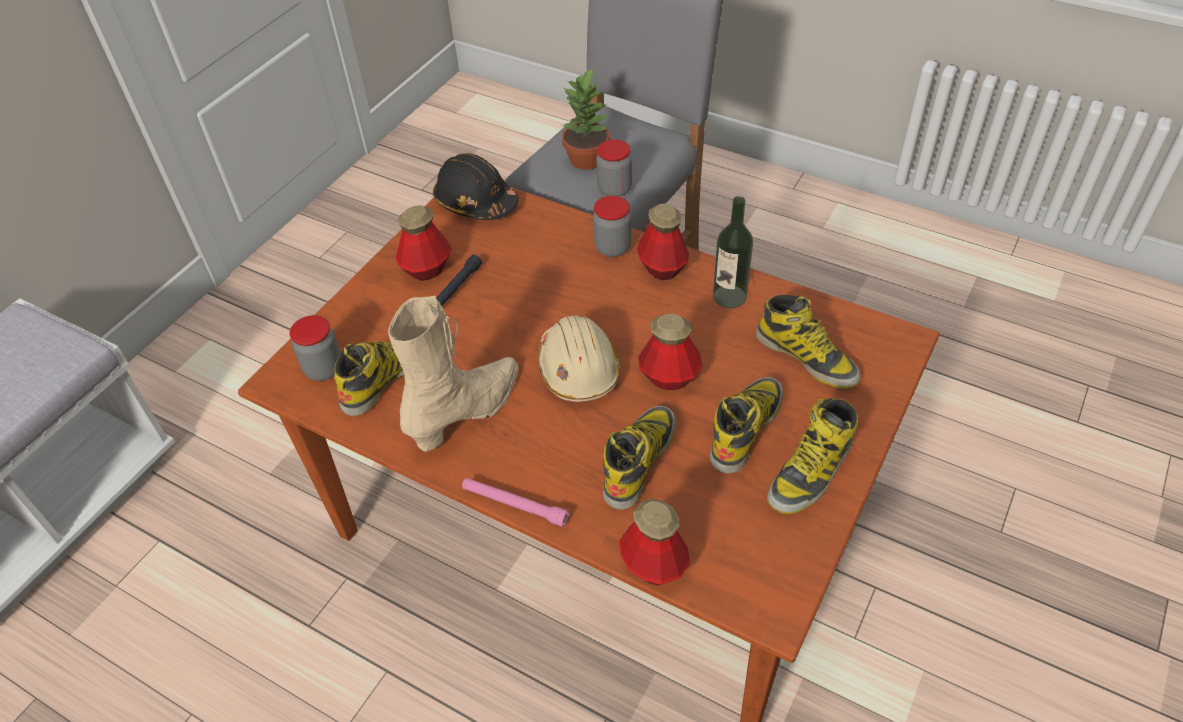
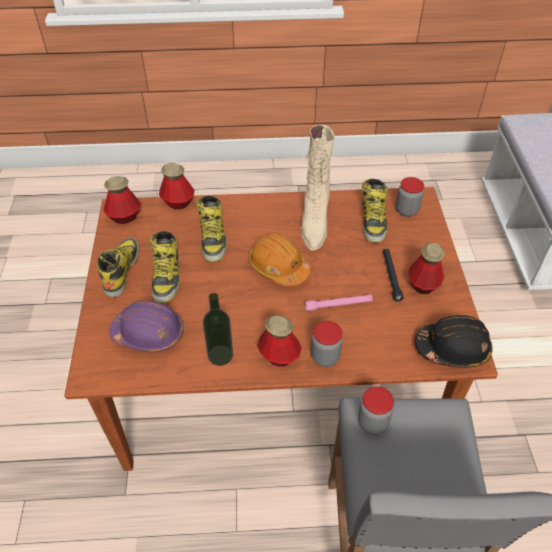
camera: 145 degrees right, 0 degrees up
pink flashlight [462,478,569,527] -> pink flashlight moved to [305,295,373,311]
beige hard hat [538,315,621,402] -> orange hard hat [248,232,311,286]
potted plant [562,67,610,170] -> none
bottle [638,314,703,390] -> bottle moved to [103,176,141,224]
boot [756,295,861,389] -> purple hard hat [110,301,184,352]

